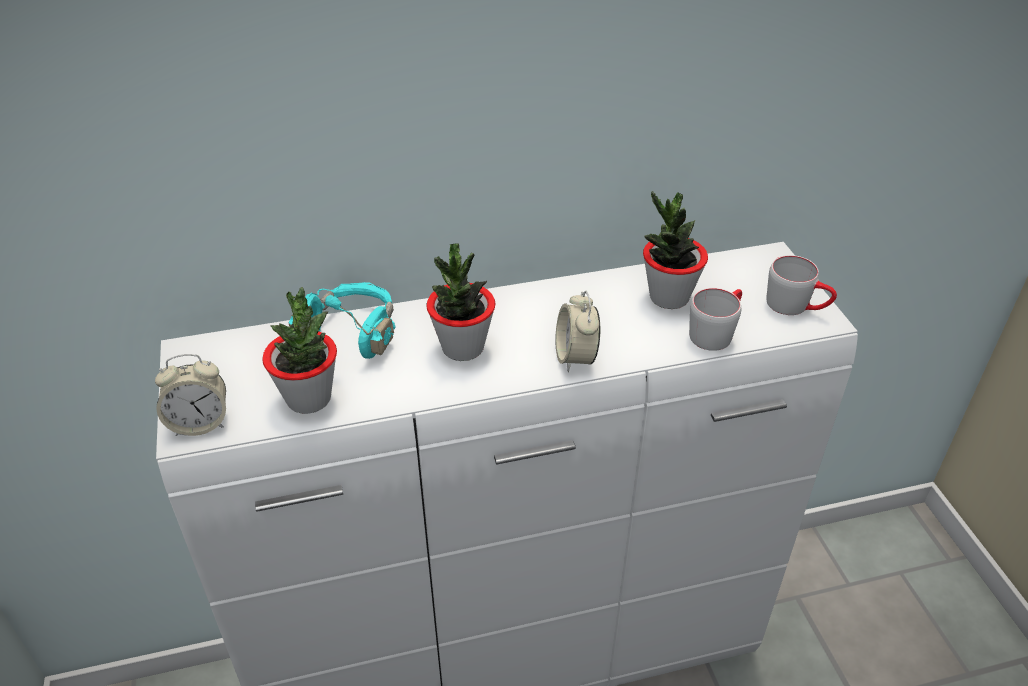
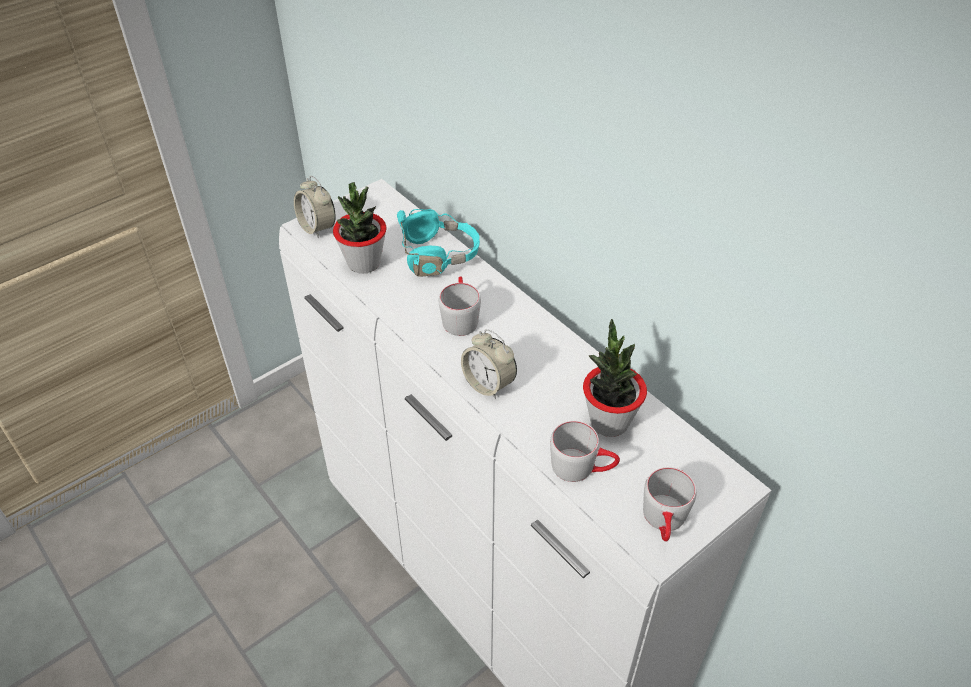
camera: 65 degrees right, 5 degrees up
potted plant [426,243,495,361] -> grey mug [438,276,481,336]
alarm clock [555,291,600,372] -> alarm clock turned 105 degrees counterclockwise [461,329,517,399]

